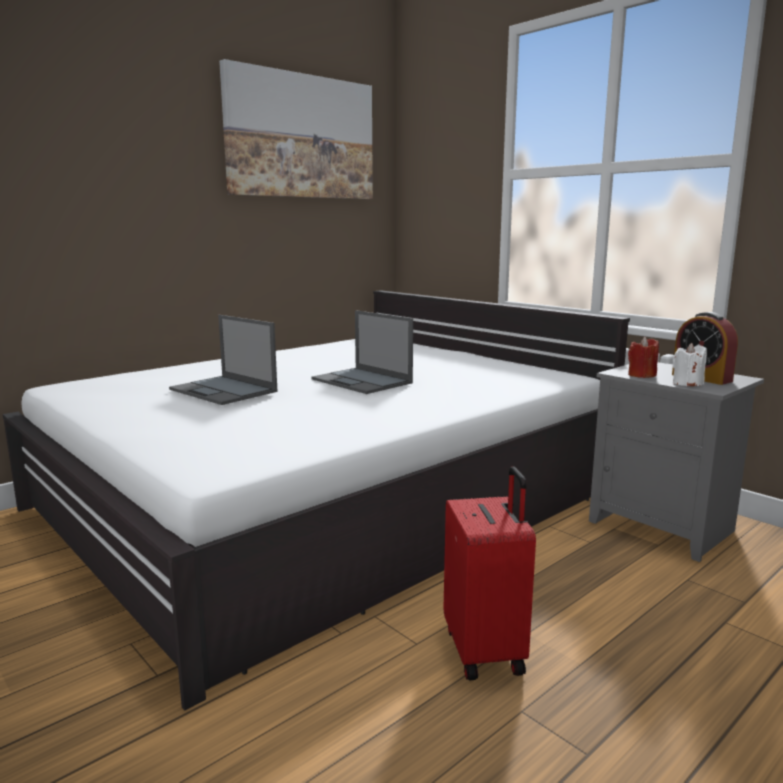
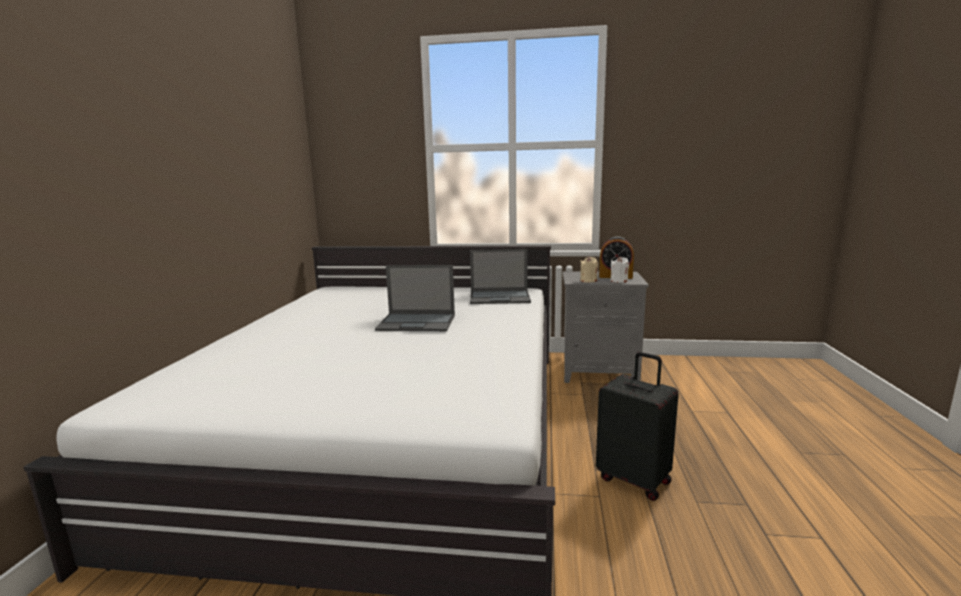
camera: 40 degrees left, 0 degrees up
laptop [169,315,278,405] -> laptop moved to [470,249,531,304]
picture [219,59,373,199] -> none
red suitcase [443,467,536,681] -> black suitcase [596,352,679,501]
red candle [628,337,659,378] -> beige candle [580,256,598,282]

